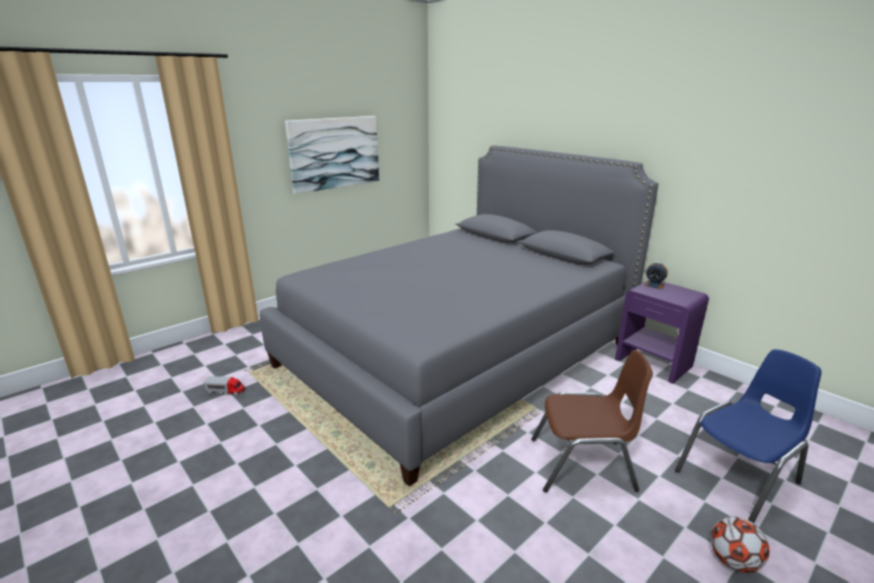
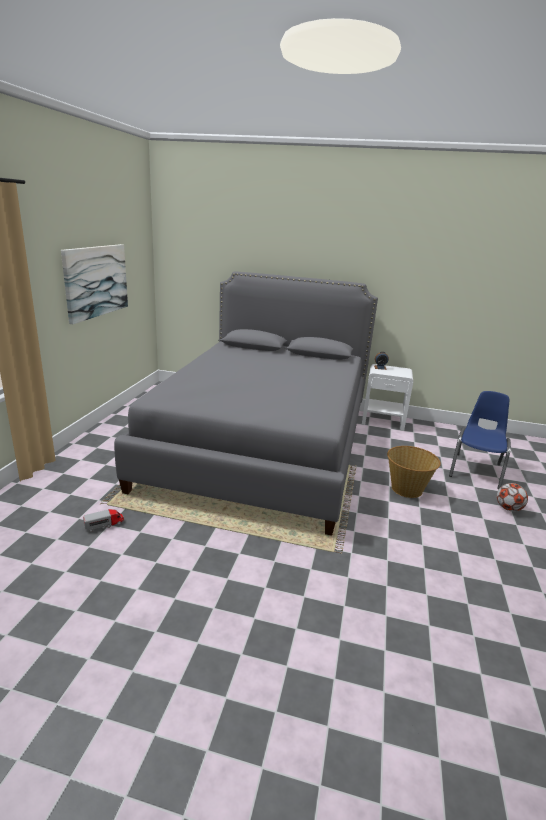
camera: 35 degrees left, 0 degrees up
brown chair [531,350,653,493] -> basket [387,446,441,498]
purple nightstand [615,280,709,384] -> white nightstand [362,364,413,431]

